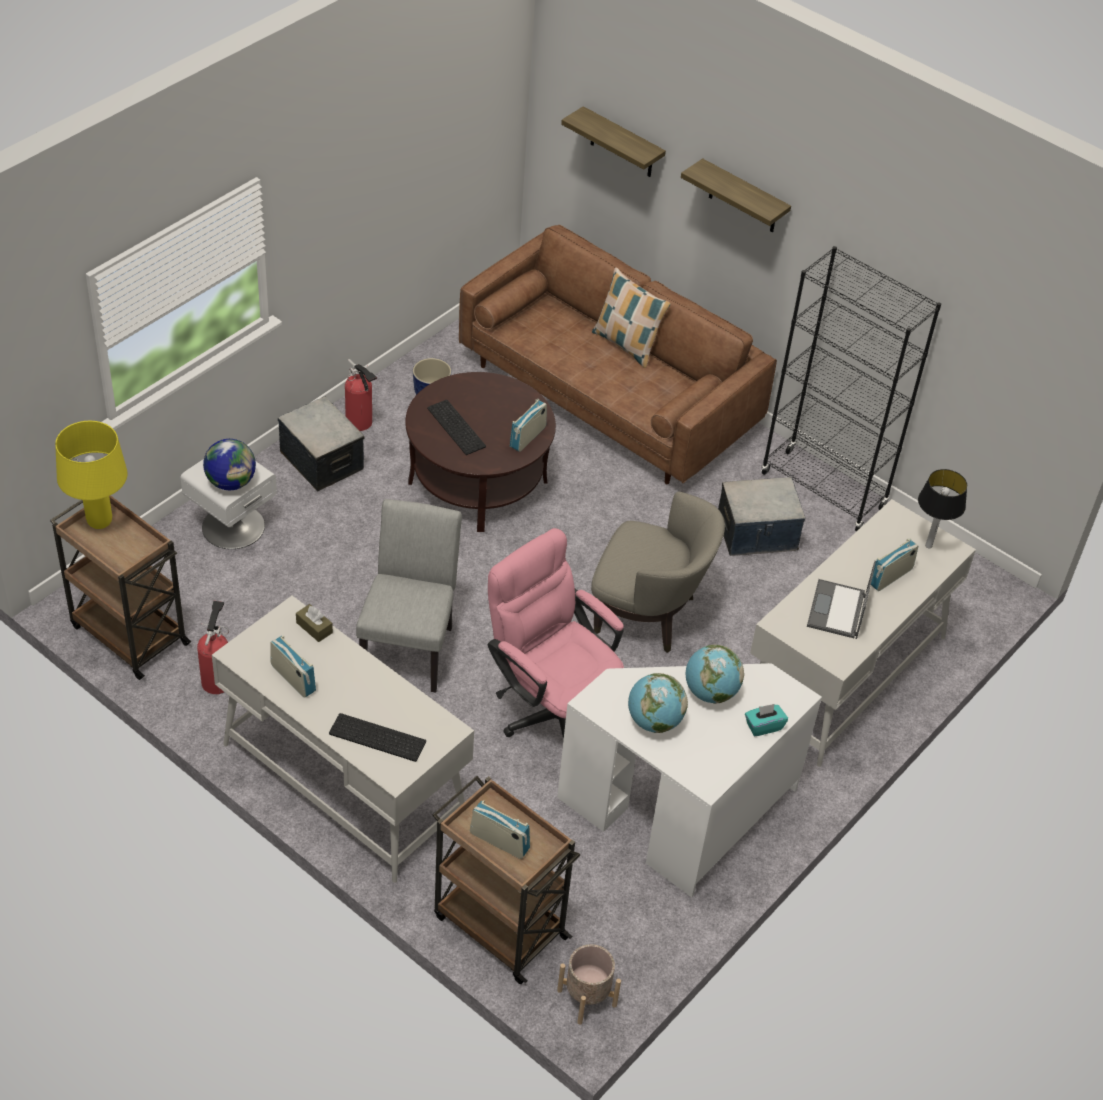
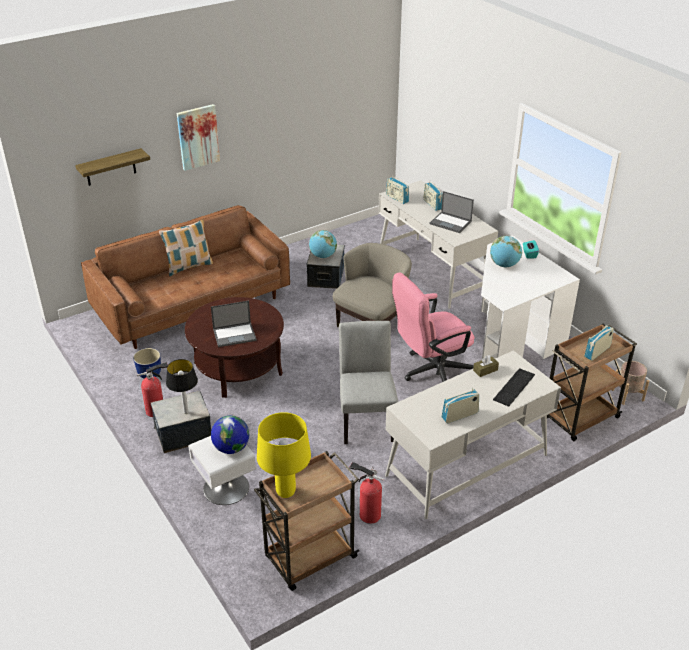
camera: 70 degrees left, 10 degrees down
brown tissue box [296,604,333,642] -> brown tissue box moved to [473,355,499,377]
grey chair [356,499,462,693] -> grey chair turned 60 degrees clockwise [339,321,398,444]
keyboard [427,400,486,455] -> laptop [211,301,257,347]
radio [510,399,547,452] -> radio moved to [386,175,409,204]
globe [628,673,688,733] -> globe moved to [309,230,337,258]
shelf [681,158,791,232] -> picture [177,104,220,171]
black bookcase [761,246,941,532] -> none
table lamp [918,469,967,548] -> table lamp moved to [166,359,198,414]

